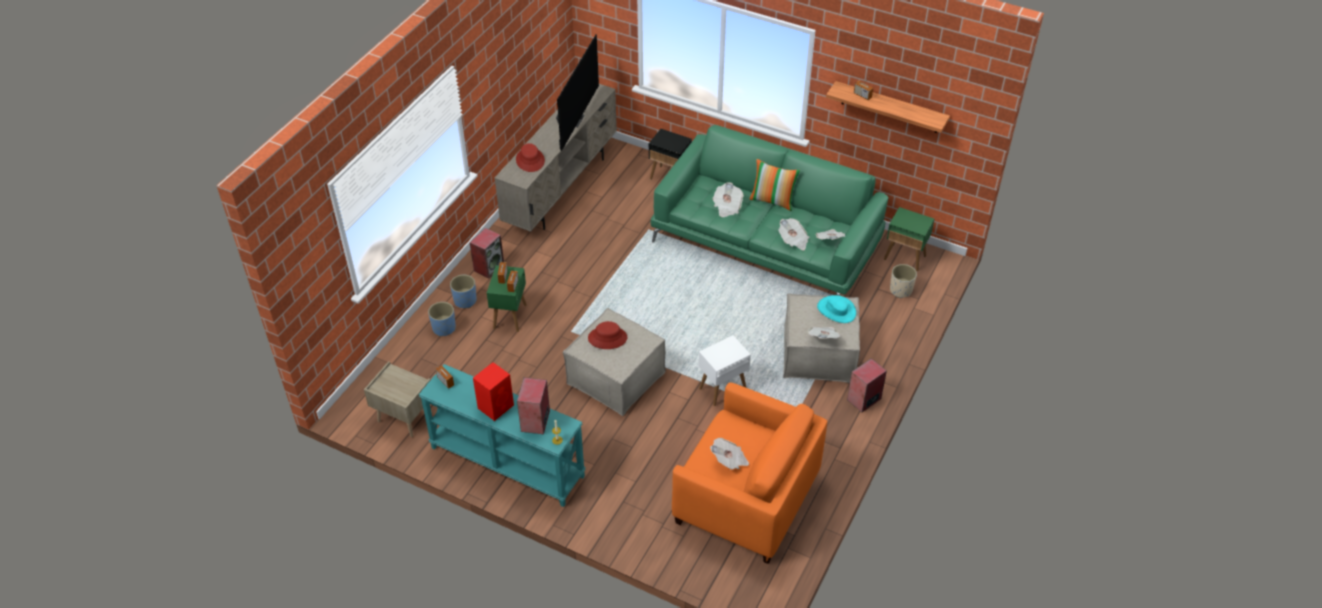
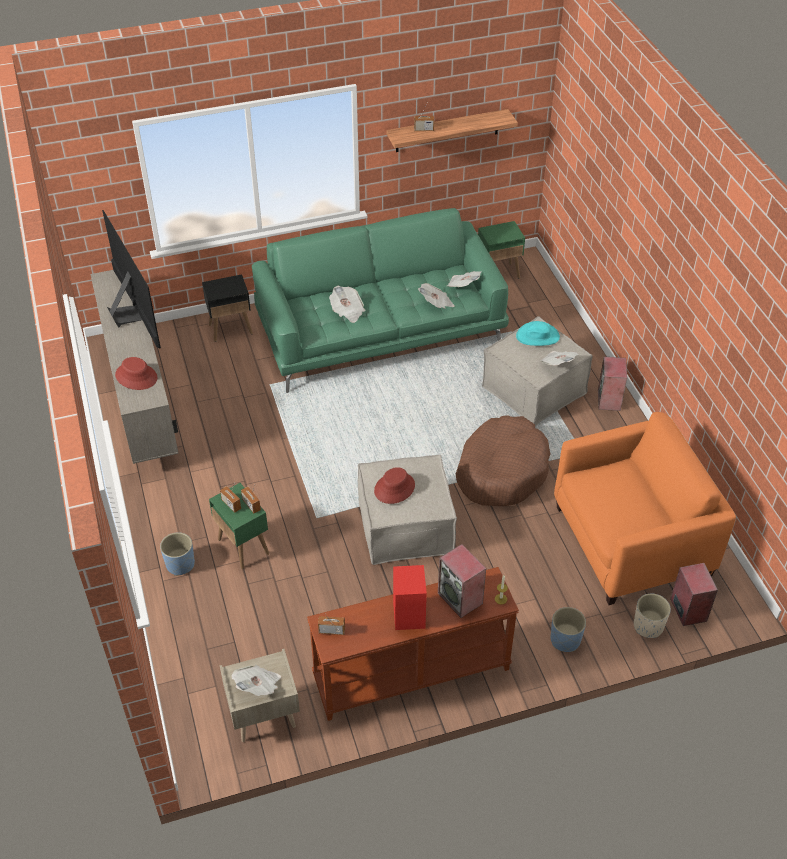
camera: 45 degrees left, 0 degrees up
turquoise console table [419,364,586,507] -> brown console table [307,567,519,721]
blue planter [428,302,456,337] -> blue planter moved to [551,607,586,652]
speaker [470,228,504,278] -> speaker moved to [670,563,718,626]
white side table [699,335,751,406] -> brown dog bed [456,415,550,506]
newspaper [710,438,749,470] -> newspaper moved to [232,665,281,696]
pillow [749,159,800,211] -> none
beige planter [890,264,917,298] -> beige planter moved to [634,594,671,638]

